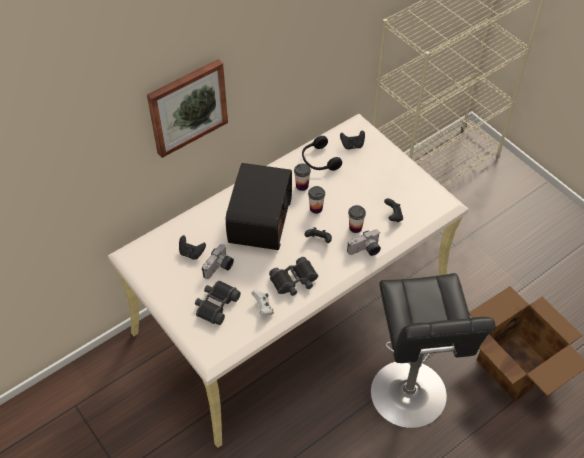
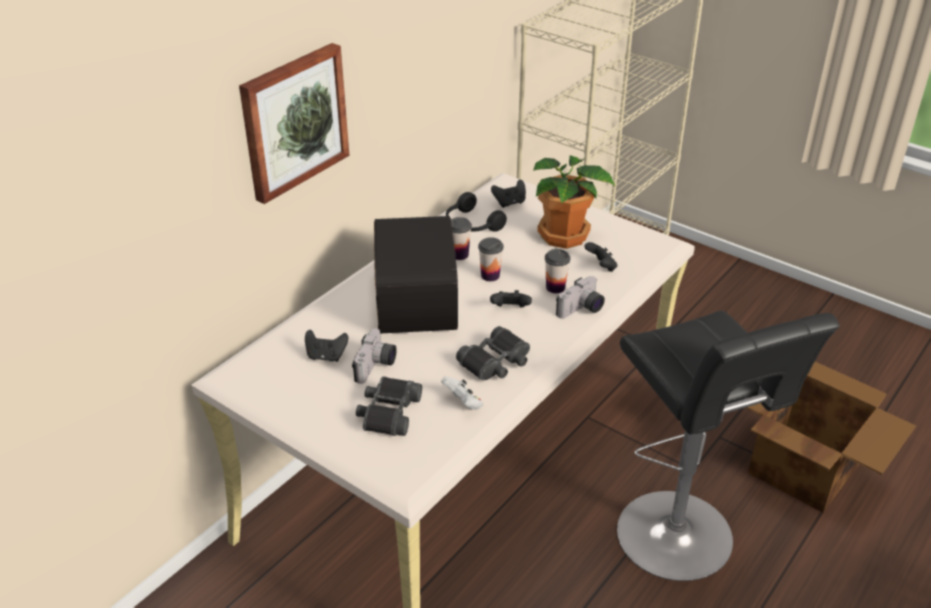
camera: 15 degrees left, 15 degrees down
none -> potted plant [533,155,616,249]

